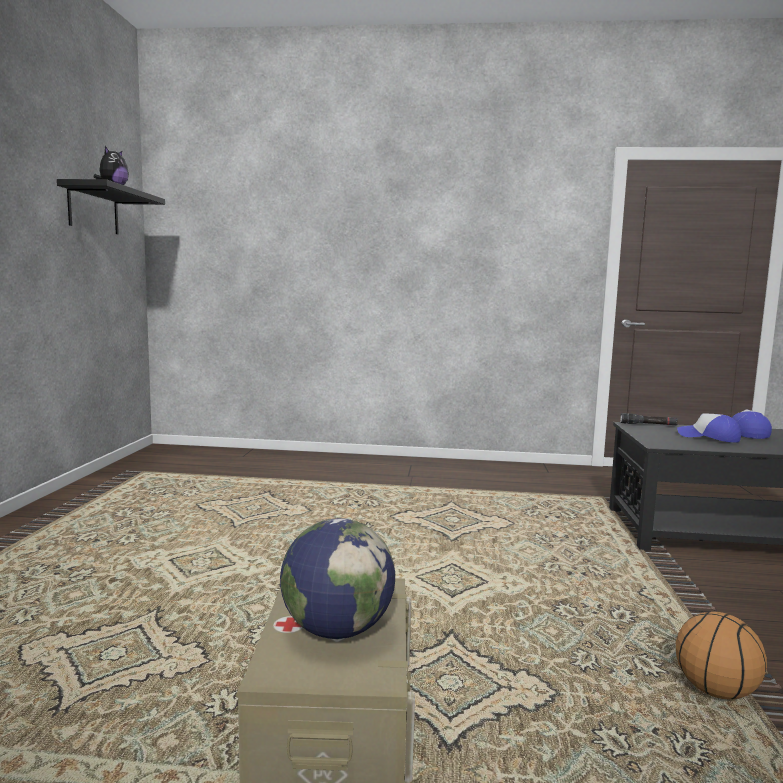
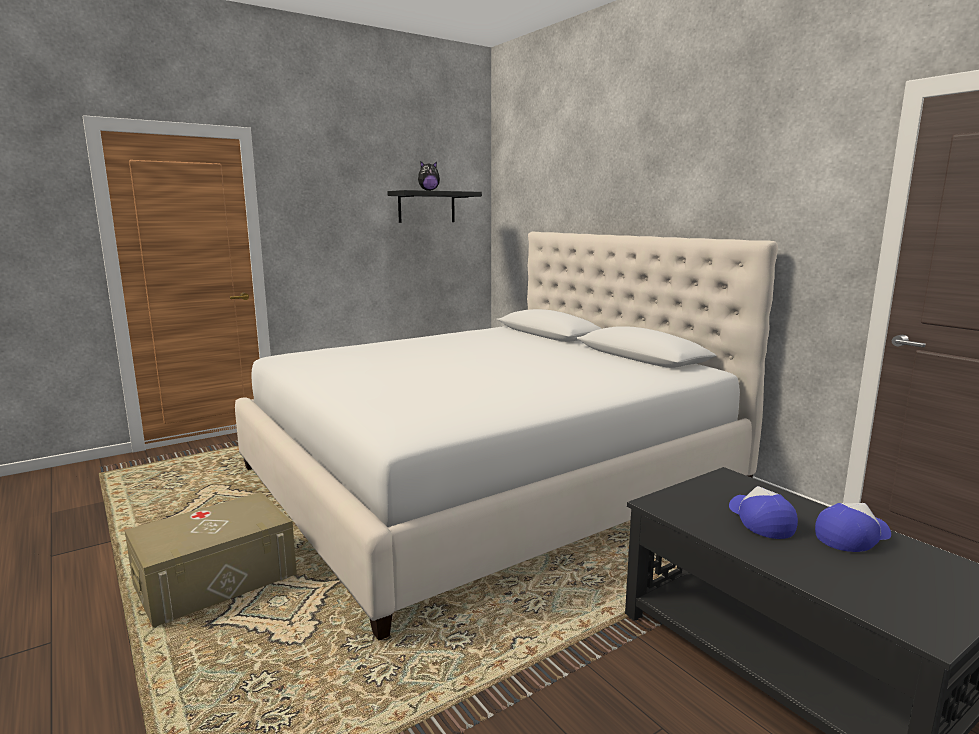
camera: 50 degrees right, 5 degrees up
globe [280,518,395,639] -> none
black flashlight [620,413,678,425] -> none
basketball [676,612,767,699] -> none
none -> white bed [235,232,778,641]

